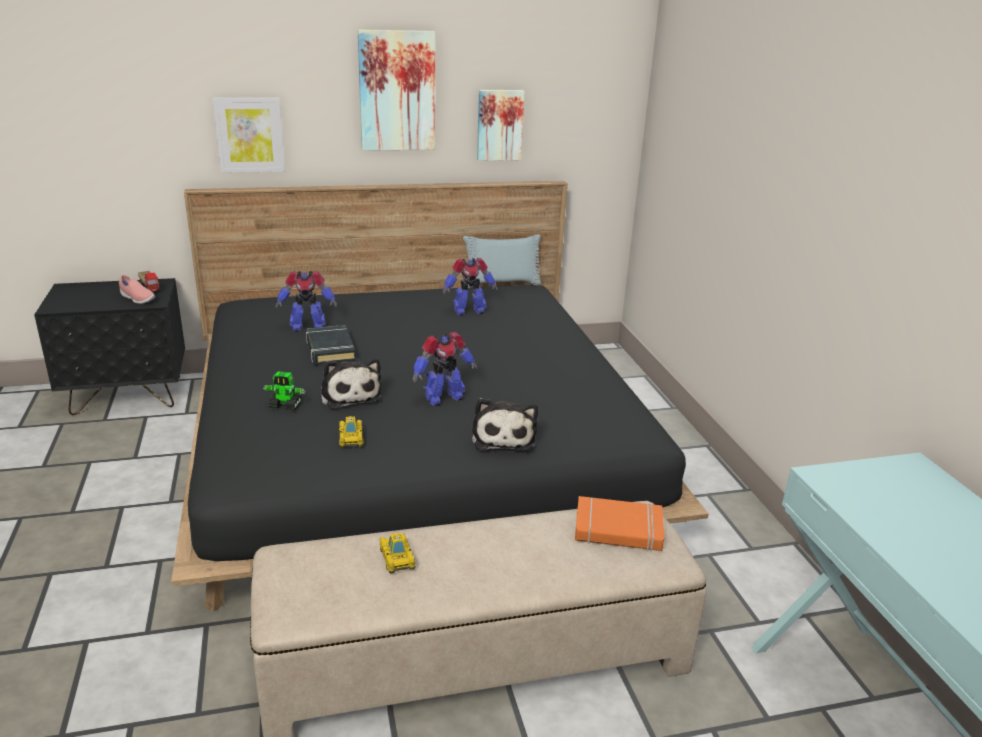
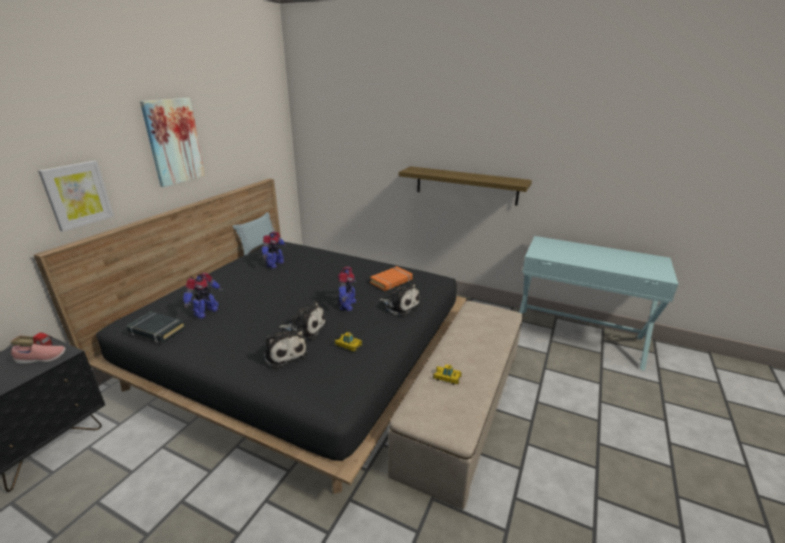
camera: 50 degrees left, 0 degrees up
toy robot [263,371,306,410] -> plush toy [263,327,308,369]
black book [306,325,356,365] -> black book moved to [127,312,186,343]
picture [477,90,525,161] -> none
orange book [575,496,664,552] -> orange book moved to [370,266,413,291]
none -> shelf [399,166,532,206]

